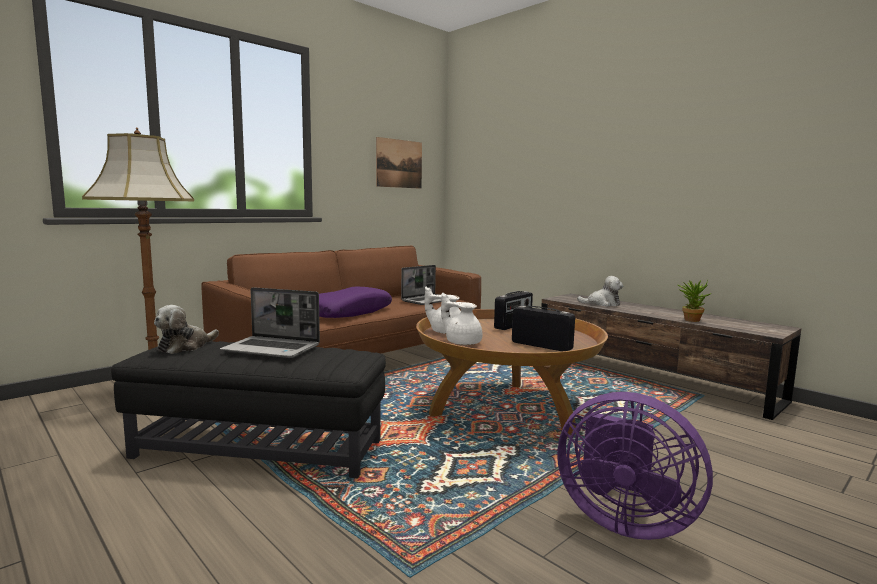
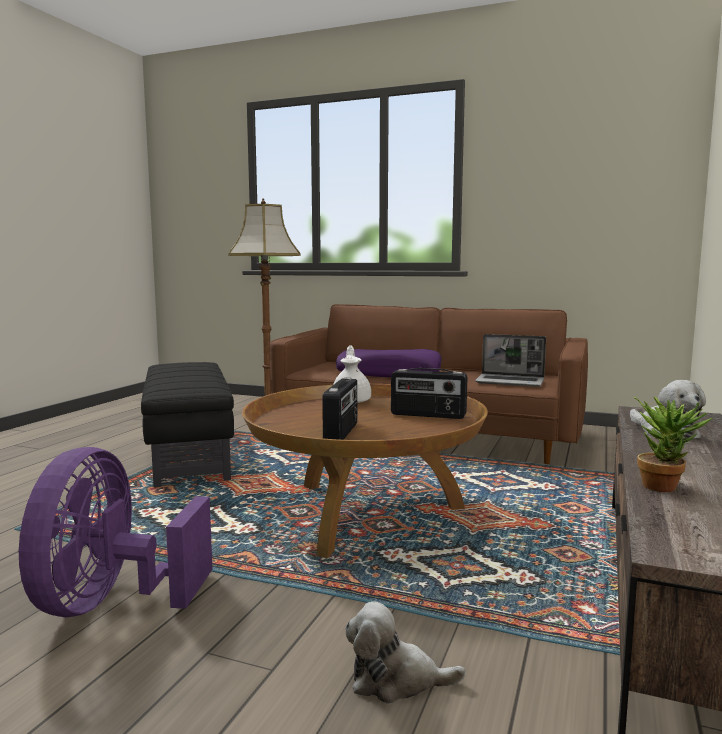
camera: 65 degrees right, 0 degrees up
plush toy [154,305,219,354] -> plush toy moved to [345,601,466,704]
laptop [220,287,320,358] -> none
picture [376,137,422,189] -> none
white teapot [441,293,483,345] -> none

